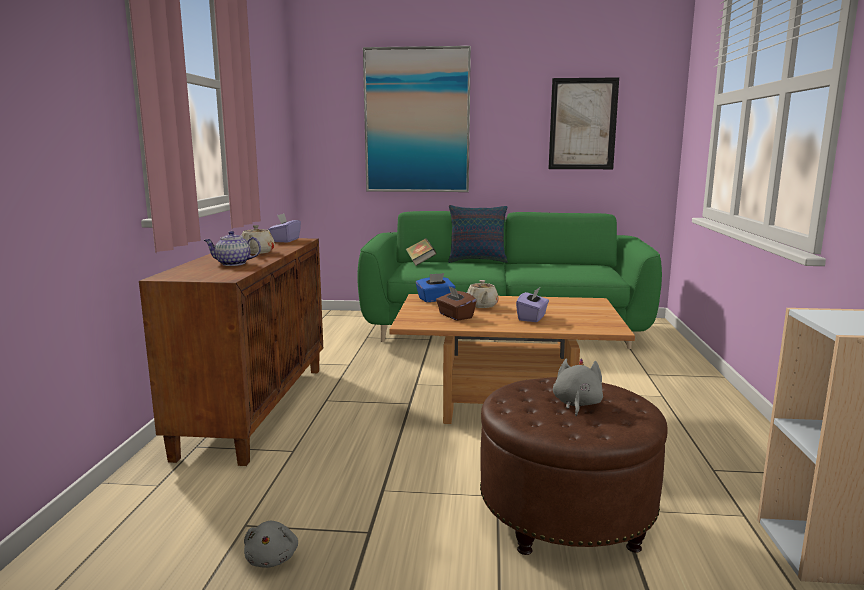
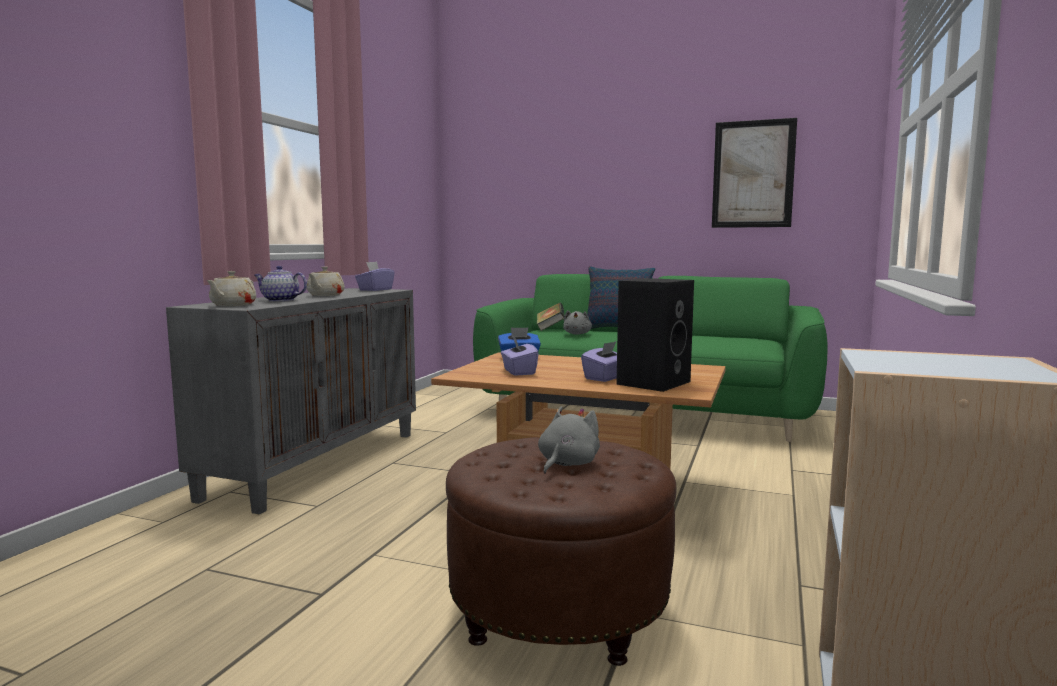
camera: 15 degrees right, 5 degrees down
brown cabinet [139,238,323,466] -> grey cabinet [166,288,416,515]
grey plush toy [244,521,298,568] -> grey plush toy moved to [563,310,592,335]
picture [363,46,471,192] -> none
brown tissue box [436,286,476,321] -> purple tissue box [501,337,539,376]
beige teapot [467,280,499,308] -> beige teapot moved to [206,271,256,306]
none -> black speaker [616,278,694,392]

